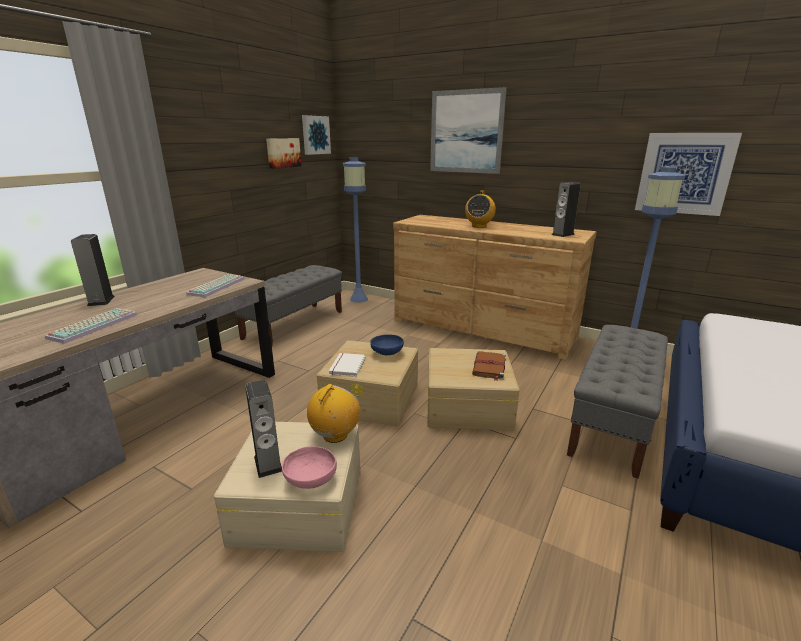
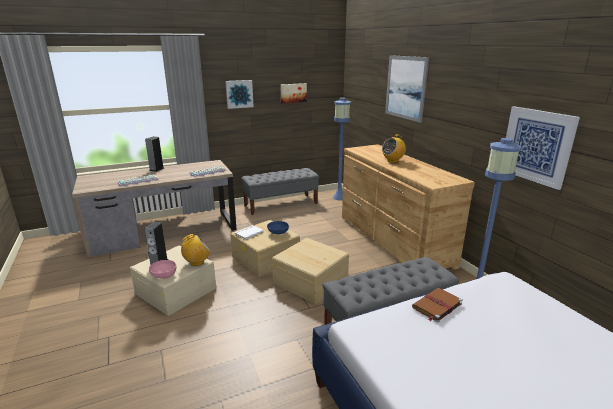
camera: 35 degrees right, 0 degrees up
picture [302,115,331,155] -> picture moved to [225,80,254,109]
brown book [472,351,506,381] -> brown book moved to [412,288,463,322]
speaker [552,182,581,237] -> none

